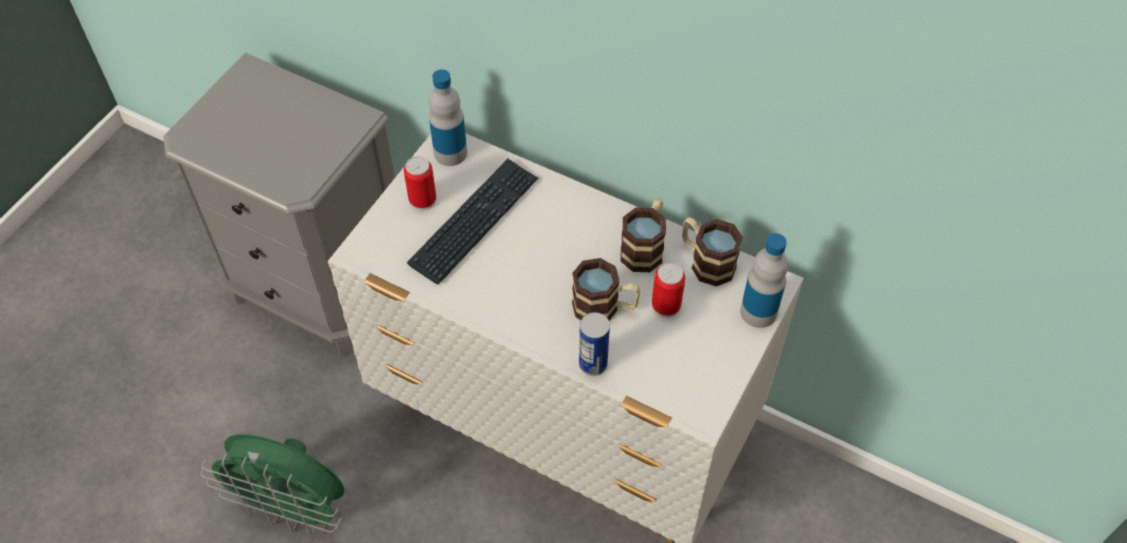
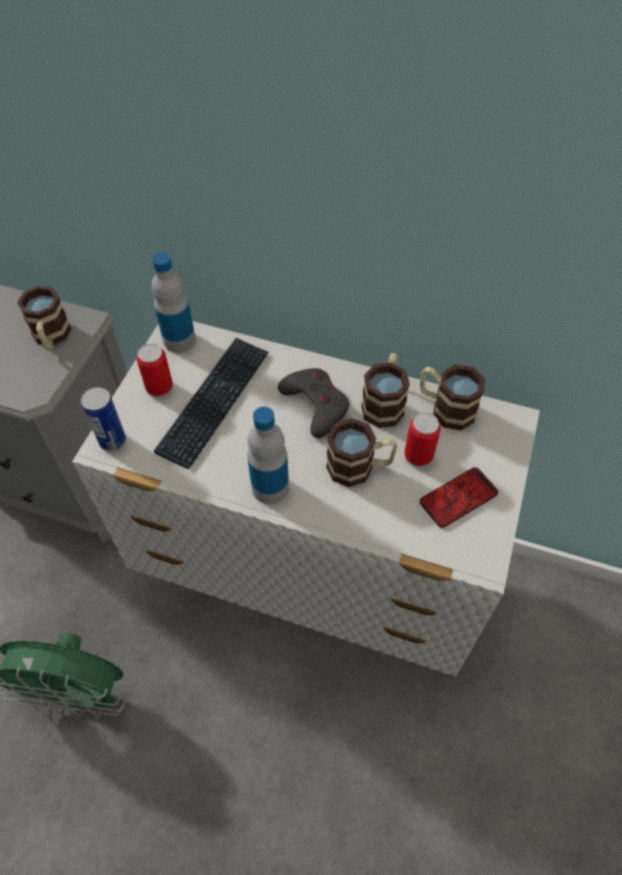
camera: 10 degrees left, 0 degrees up
can [579,312,610,376] -> can moved to [81,387,126,451]
bottle [740,233,788,328] -> bottle moved to [247,407,289,504]
none -> mug [17,286,72,351]
none -> grey game controller [278,368,349,438]
none -> phone [419,467,498,528]

